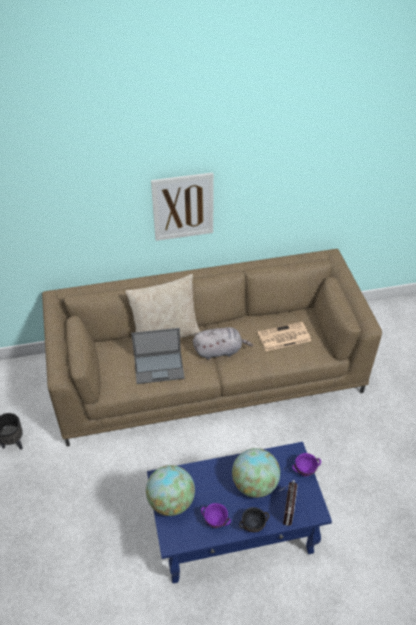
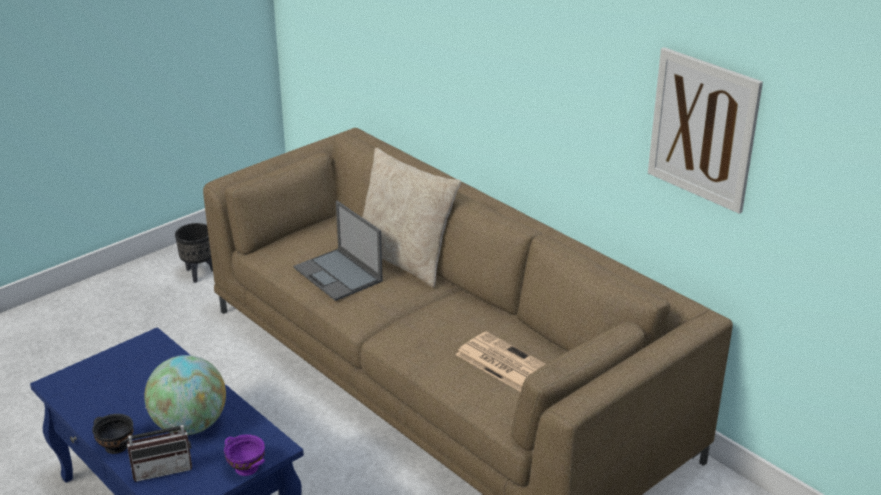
camera: 60 degrees right, 15 degrees down
globe [146,465,195,516] -> none
picture [151,172,214,241] -> picture moved to [648,47,763,214]
grey plush toy [193,327,253,360] -> none
purple bowl [201,503,231,528] -> none

